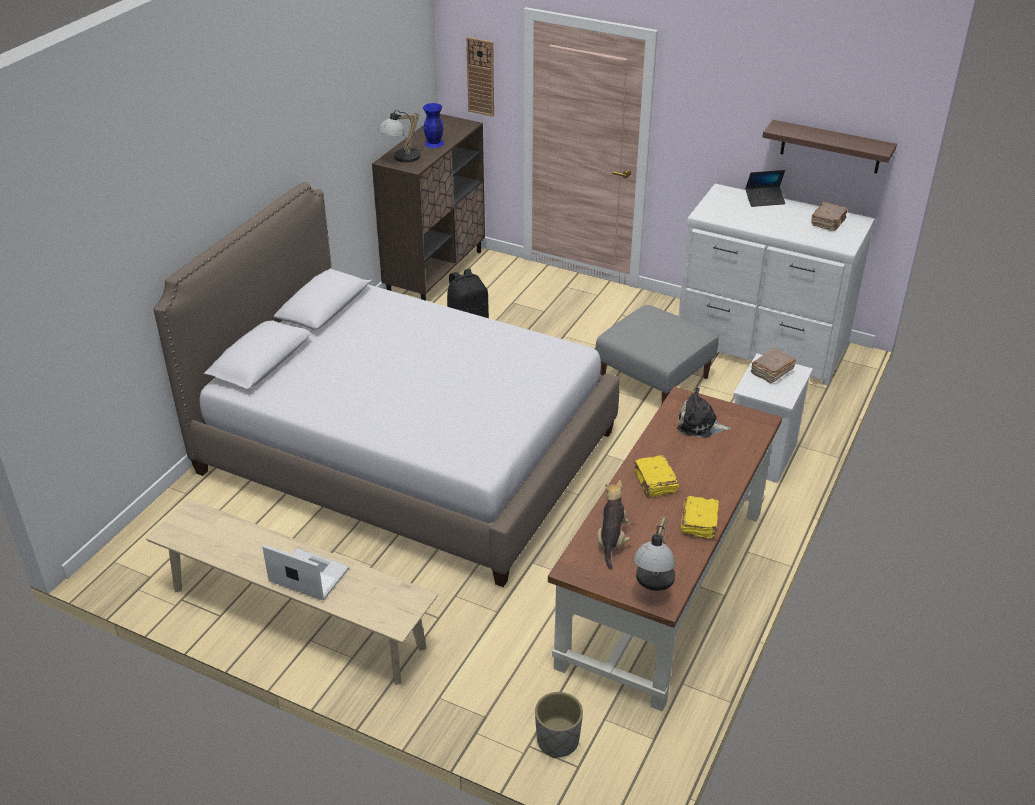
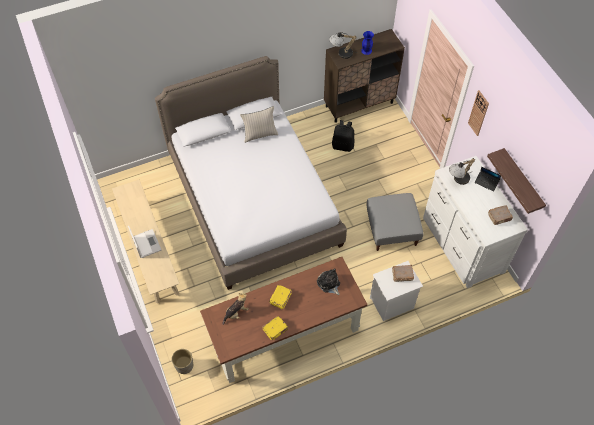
camera: 40 degrees right, 20 degrees up
wall clock [466,37,494,117] -> wall clock moved to [468,90,489,136]
table lamp [633,516,675,591] -> table lamp moved to [449,158,475,185]
none -> beige pillow [240,106,278,143]

